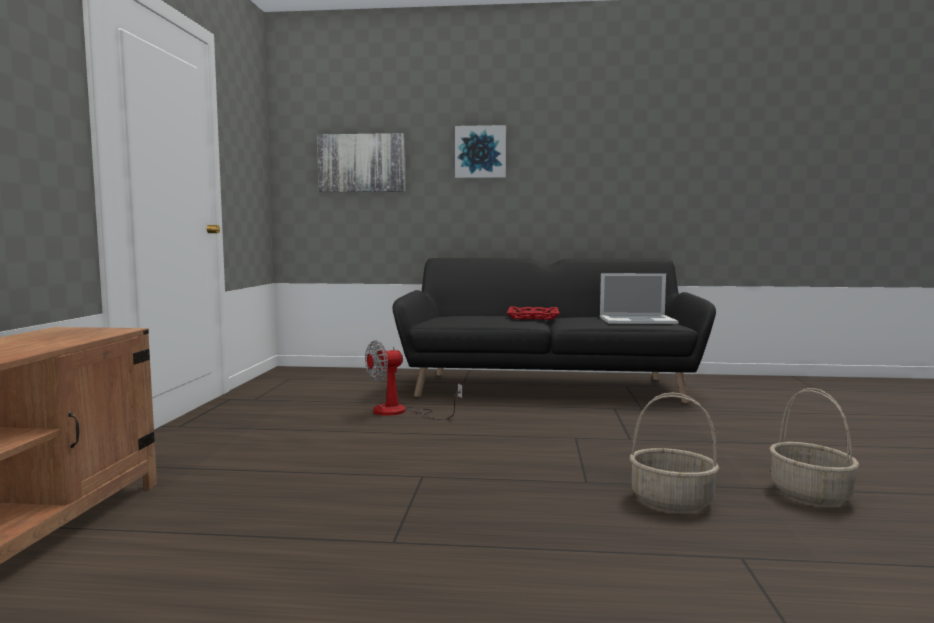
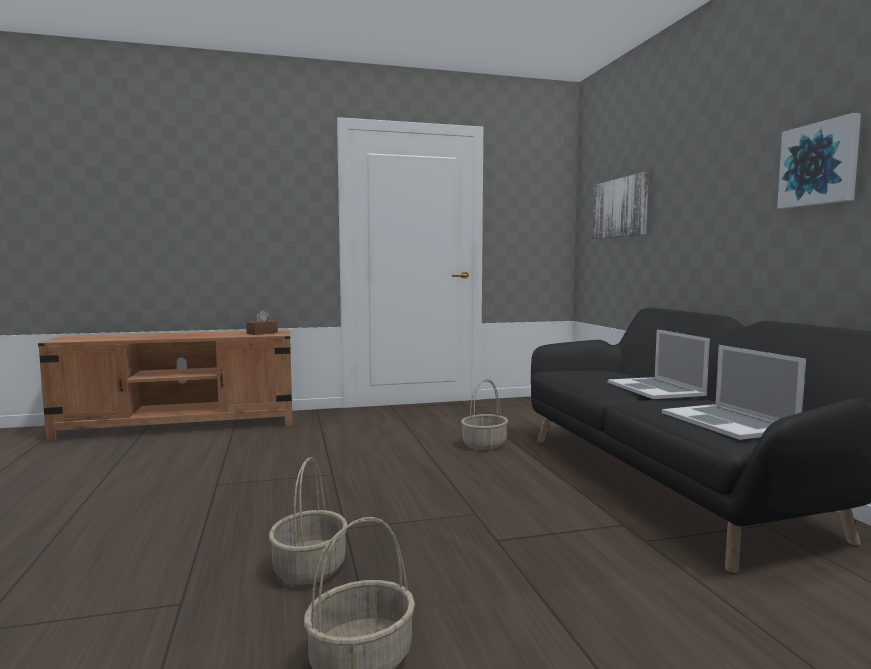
camera: 70 degrees right, 0 degrees up
fan [365,340,463,420] -> basket [461,379,508,450]
picture [455,125,506,178] -> picture moved to [777,113,861,209]
red tray [507,307,560,320] -> laptop [608,329,710,399]
none -> brown tissue box [246,310,278,335]

